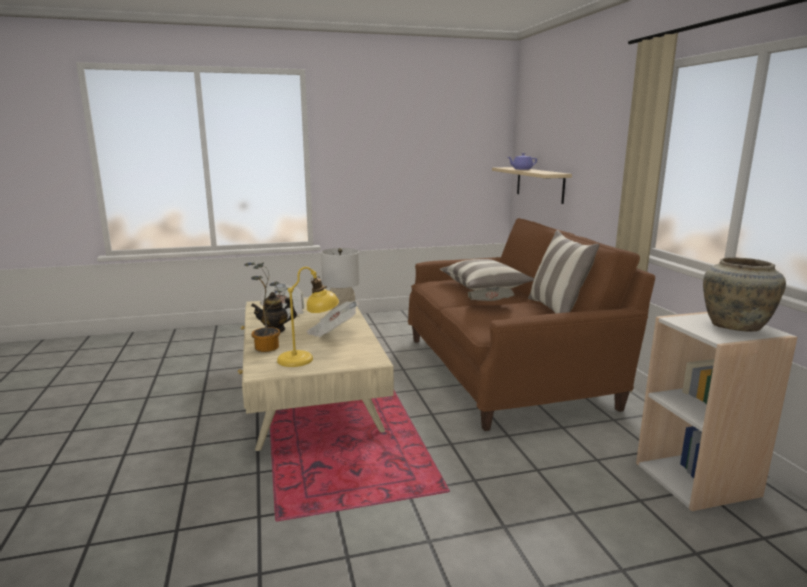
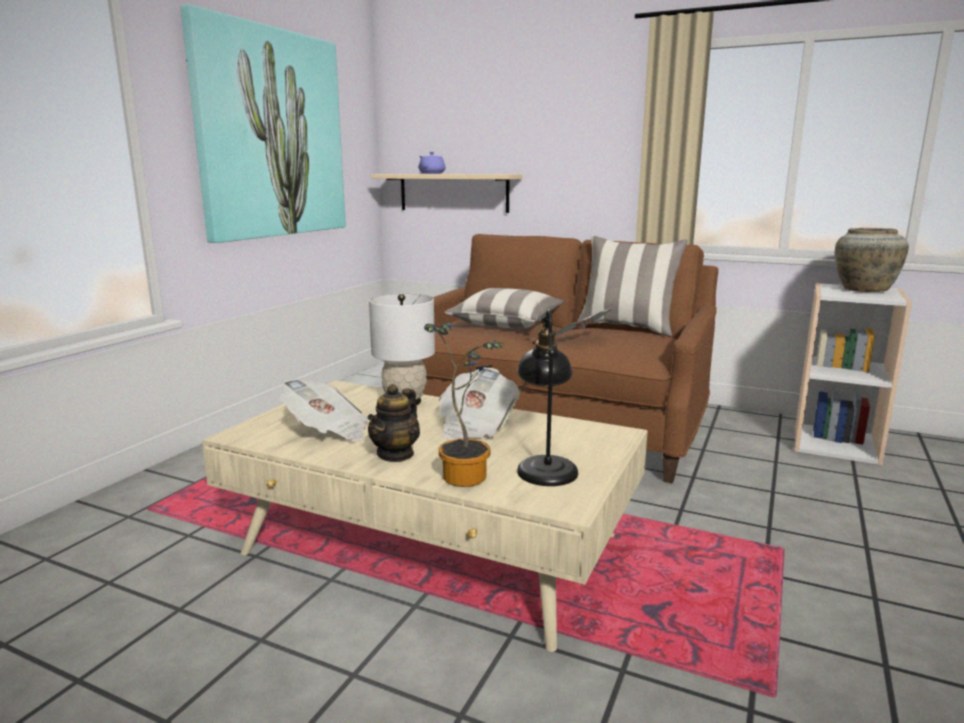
camera: 50 degrees left, 0 degrees up
yellow table lamp [277,267,339,367] -> black table lamp [517,309,578,486]
none -> picture [180,4,346,243]

